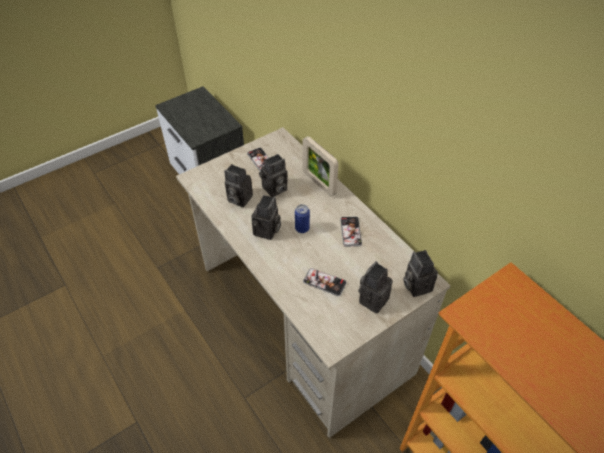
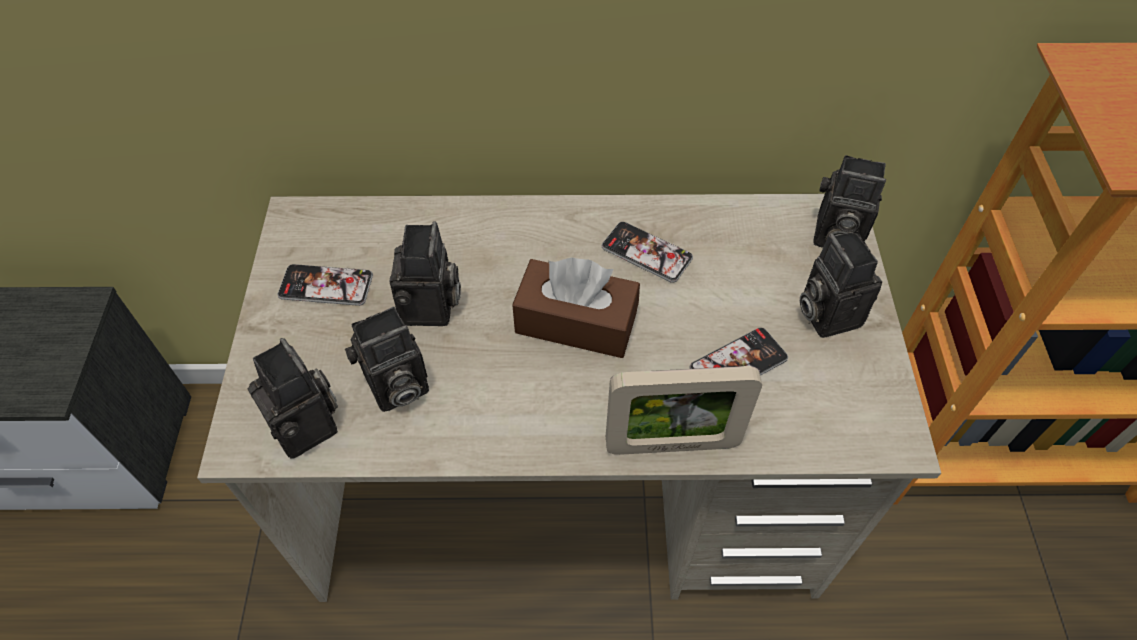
camera: 55 degrees left, 5 degrees up
camera [252,195,281,240] -> camera moved to [248,338,338,458]
can [295,204,310,233] -> brown tissue box [512,257,640,358]
picture frame [303,136,338,197] -> picture frame moved to [606,366,762,455]

